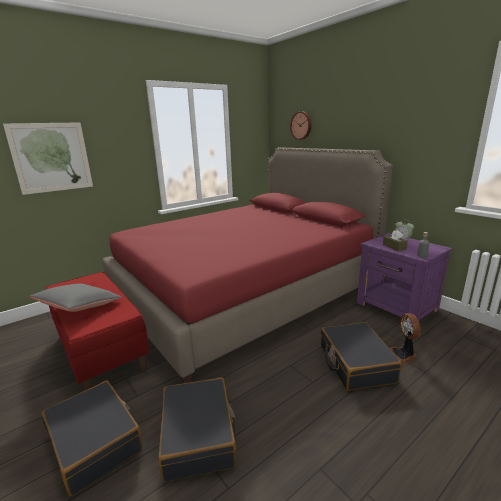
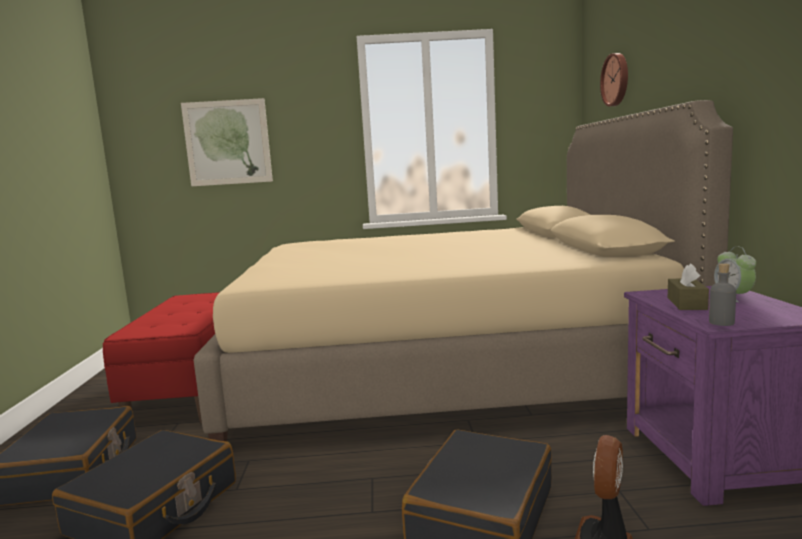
camera: 35 degrees right, 10 degrees down
grey pillow [29,284,121,312] -> none
red bed [102,147,393,384] -> beige bed [194,100,733,441]

